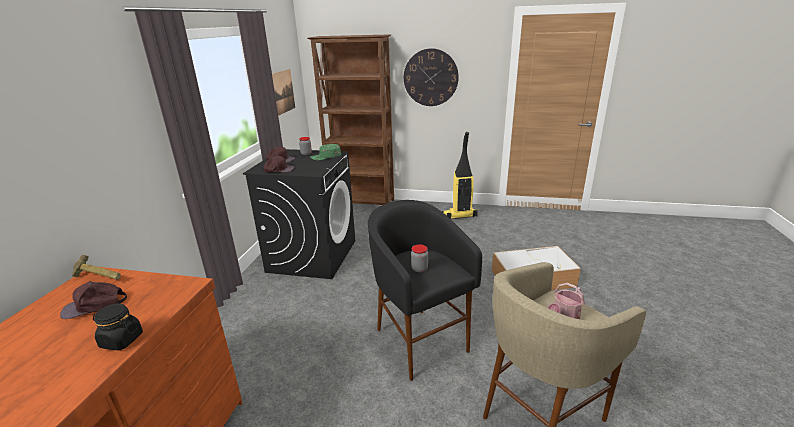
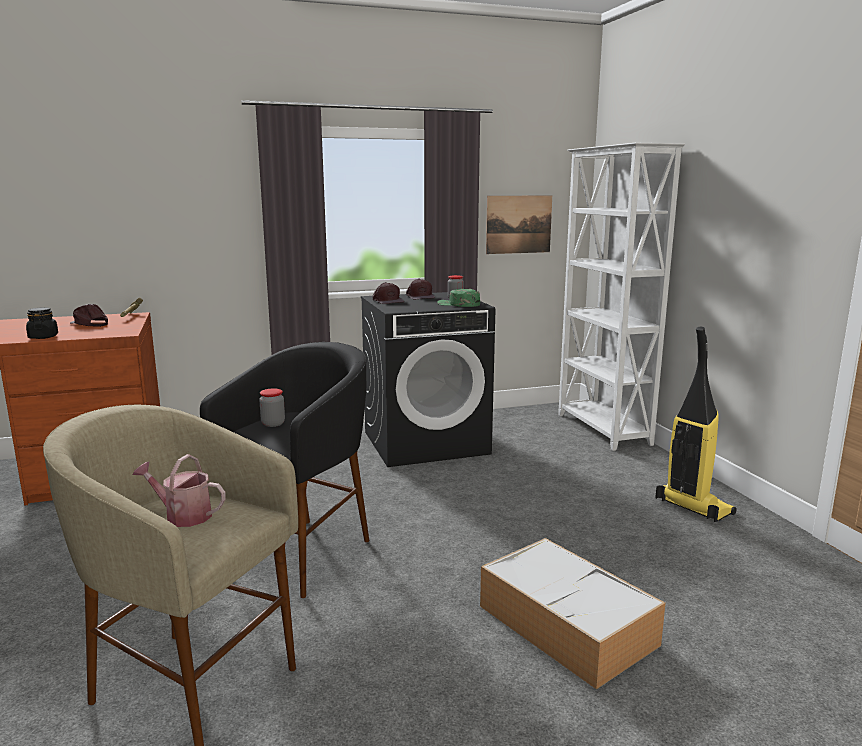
camera: 60 degrees right, 10 degrees down
brown bookcase [307,34,394,205] -> white bookcase [558,143,685,451]
wall clock [404,48,459,106] -> none

